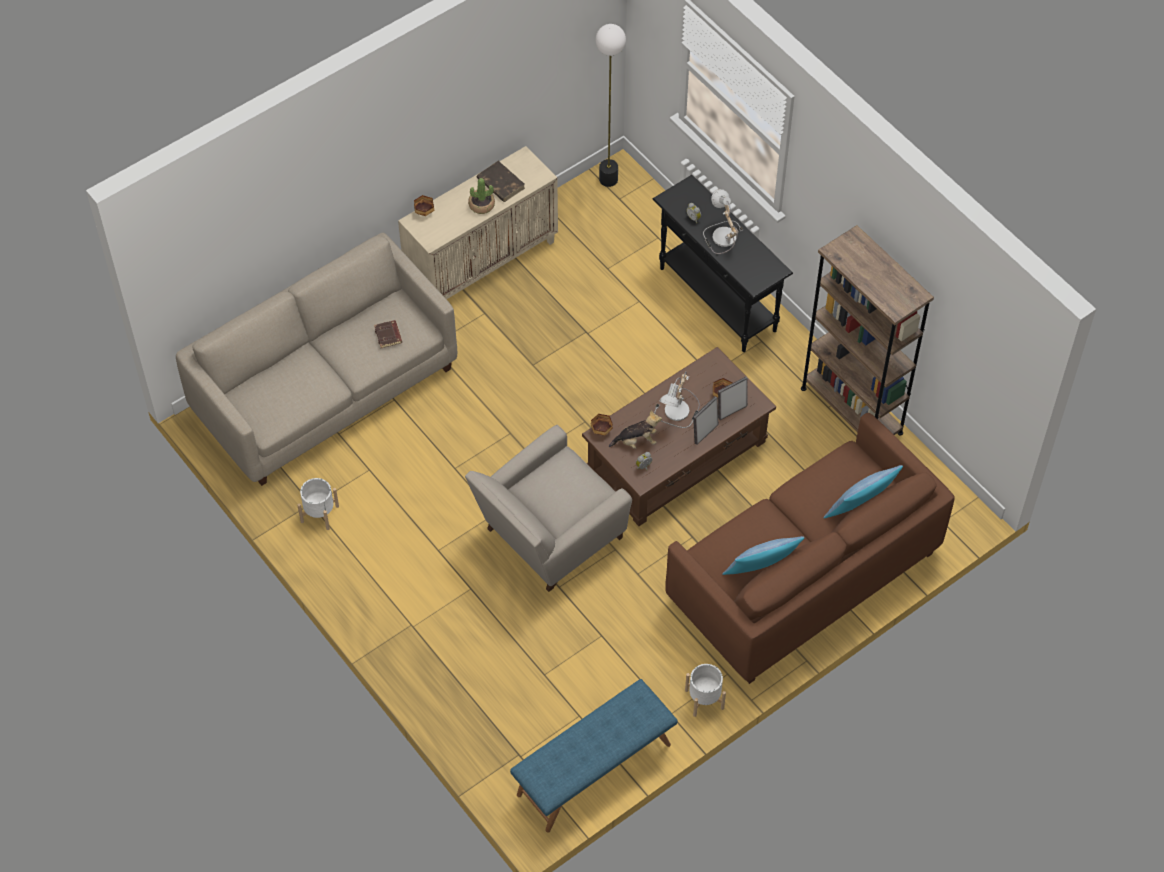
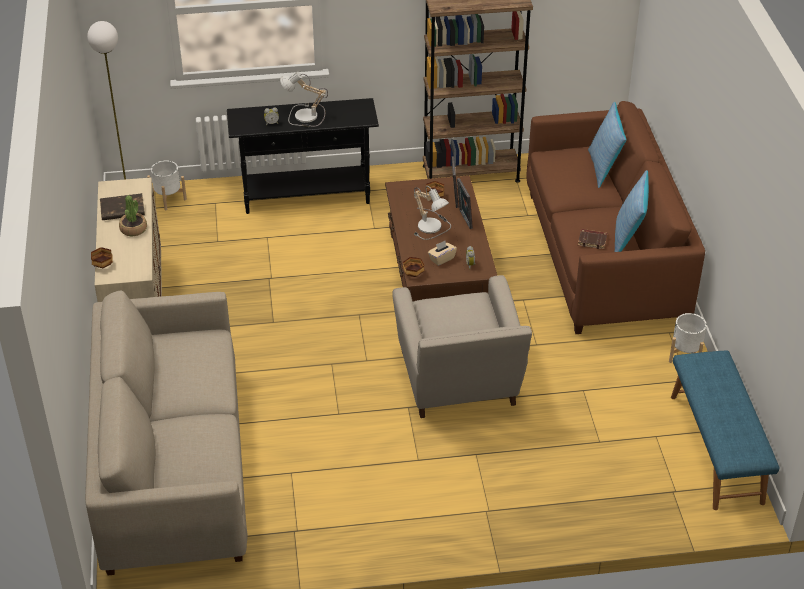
camera: 60 degrees left, 15 degrees down
white planter [297,478,339,530] -> white planter moved to [147,160,187,210]
brown book [374,320,402,348] -> brown book moved to [578,229,607,249]
plush toy [609,410,662,449] -> beige tissue box [428,241,457,266]

